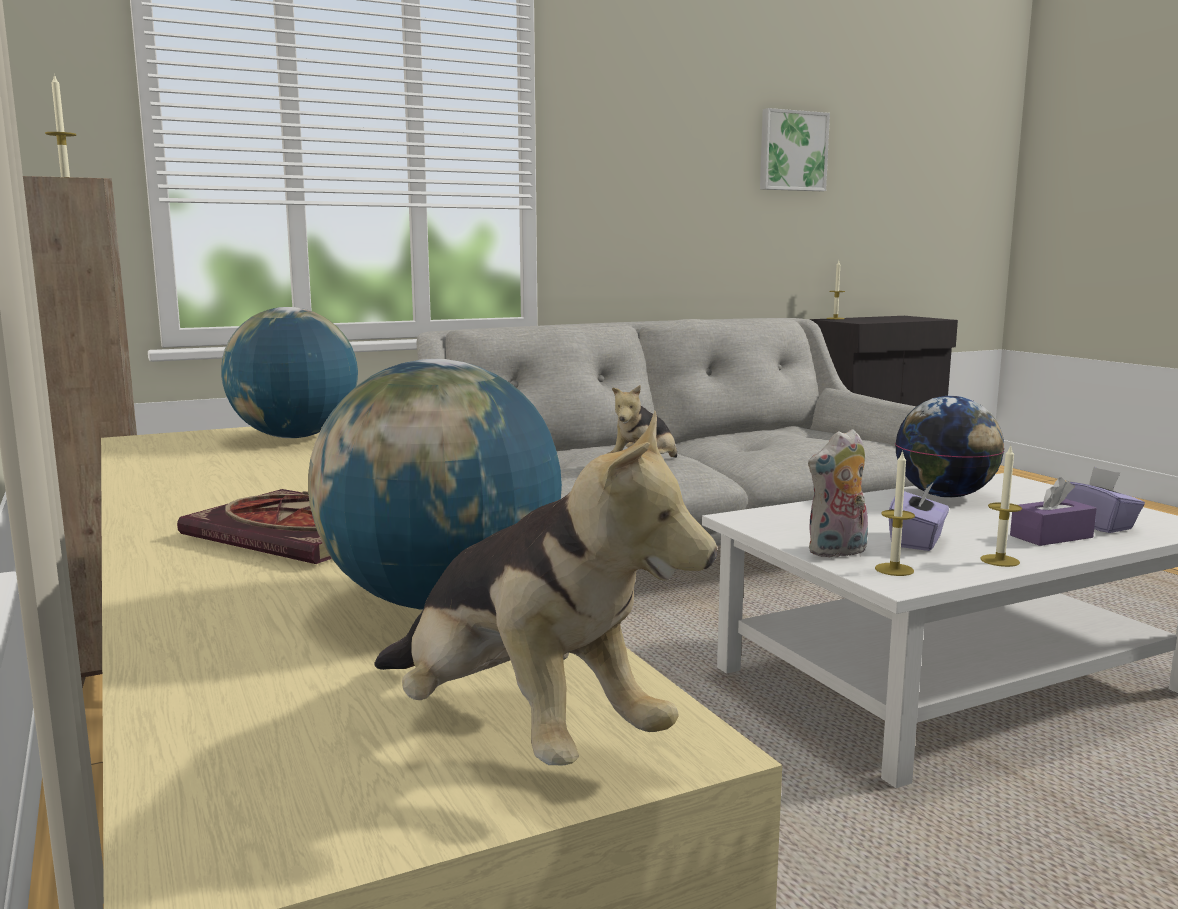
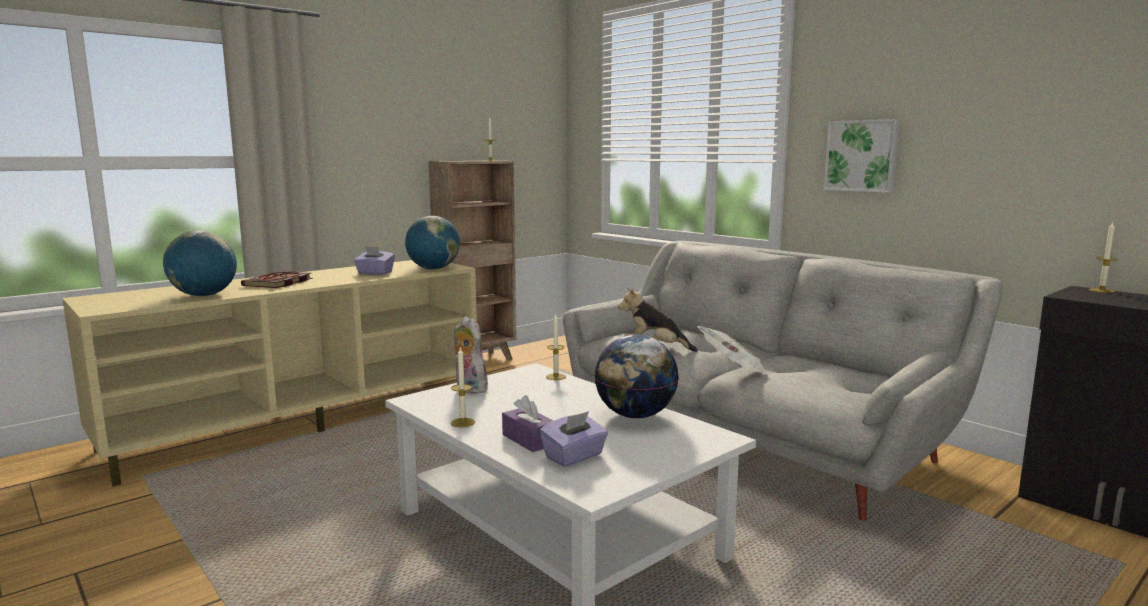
camera: 75 degrees right, 0 degrees up
plush toy [374,411,717,766] -> none
picture [760,108,830,191] -> picture moved to [824,119,900,193]
candle [875,450,915,576] -> candle moved to [546,314,566,380]
purple tissue box [889,482,949,551] -> purple tissue box moved to [354,246,395,275]
none -> newspaper [698,326,769,375]

